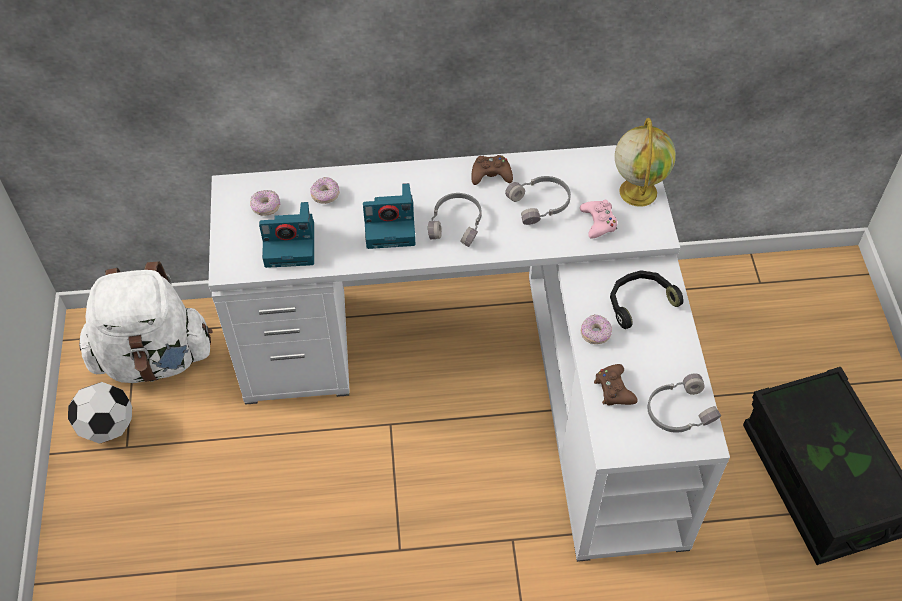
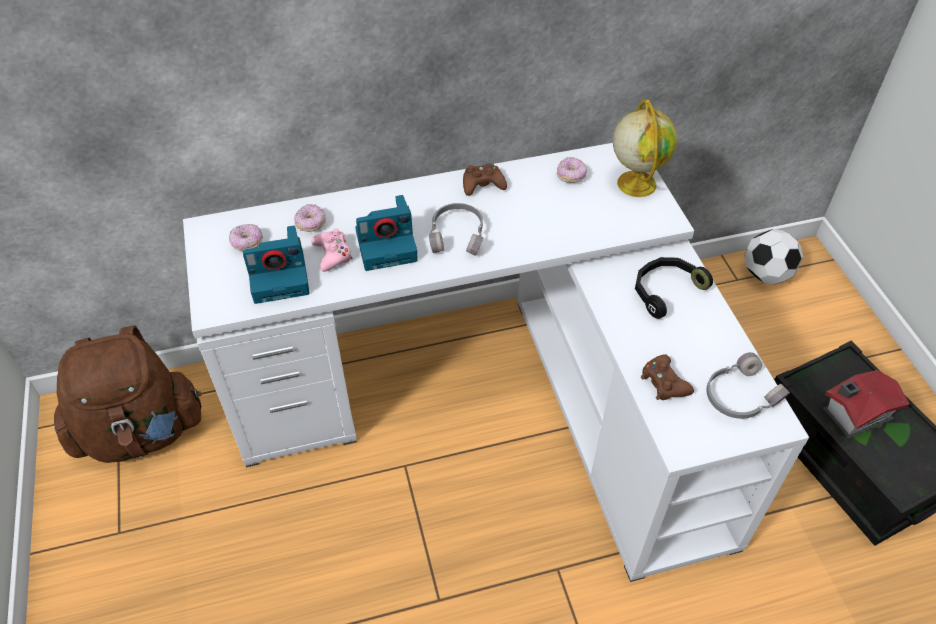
camera: 10 degrees left, 5 degrees down
football [68,382,132,444] -> football moved to [744,229,803,285]
white backpack [79,261,212,383] -> brown backpack [54,325,202,463]
grey headphones [505,176,571,225] -> none
pink game controller [580,200,617,239] -> pink game controller moved to [311,229,353,272]
donut [581,315,612,344] -> donut moved to [557,157,587,183]
none -> toy house [823,370,909,439]

